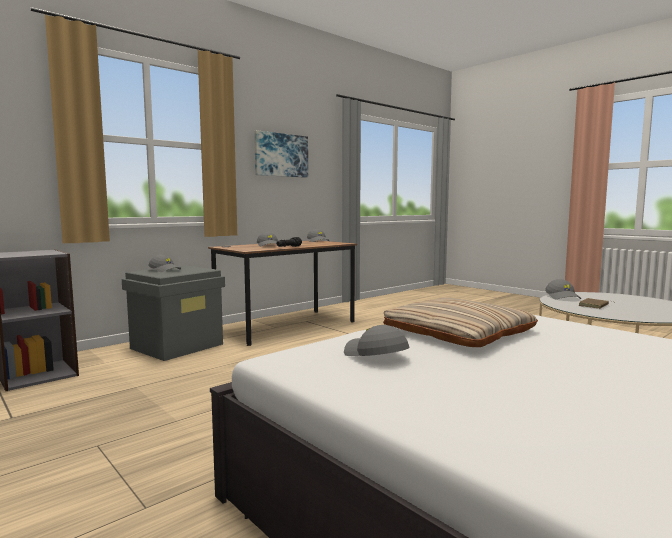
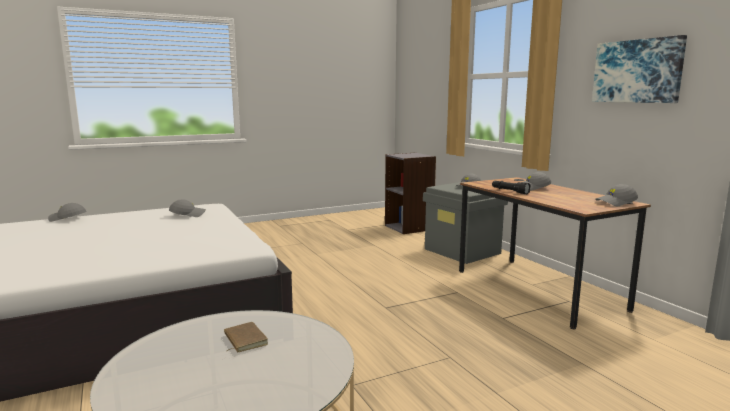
camera: 105 degrees right, 5 degrees up
beige pillow [383,297,538,347] -> none
grey cap [545,279,581,299] -> grey cap moved to [48,203,87,222]

